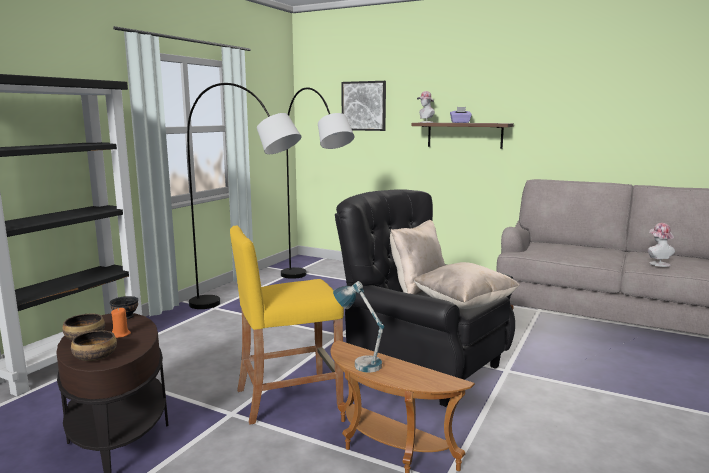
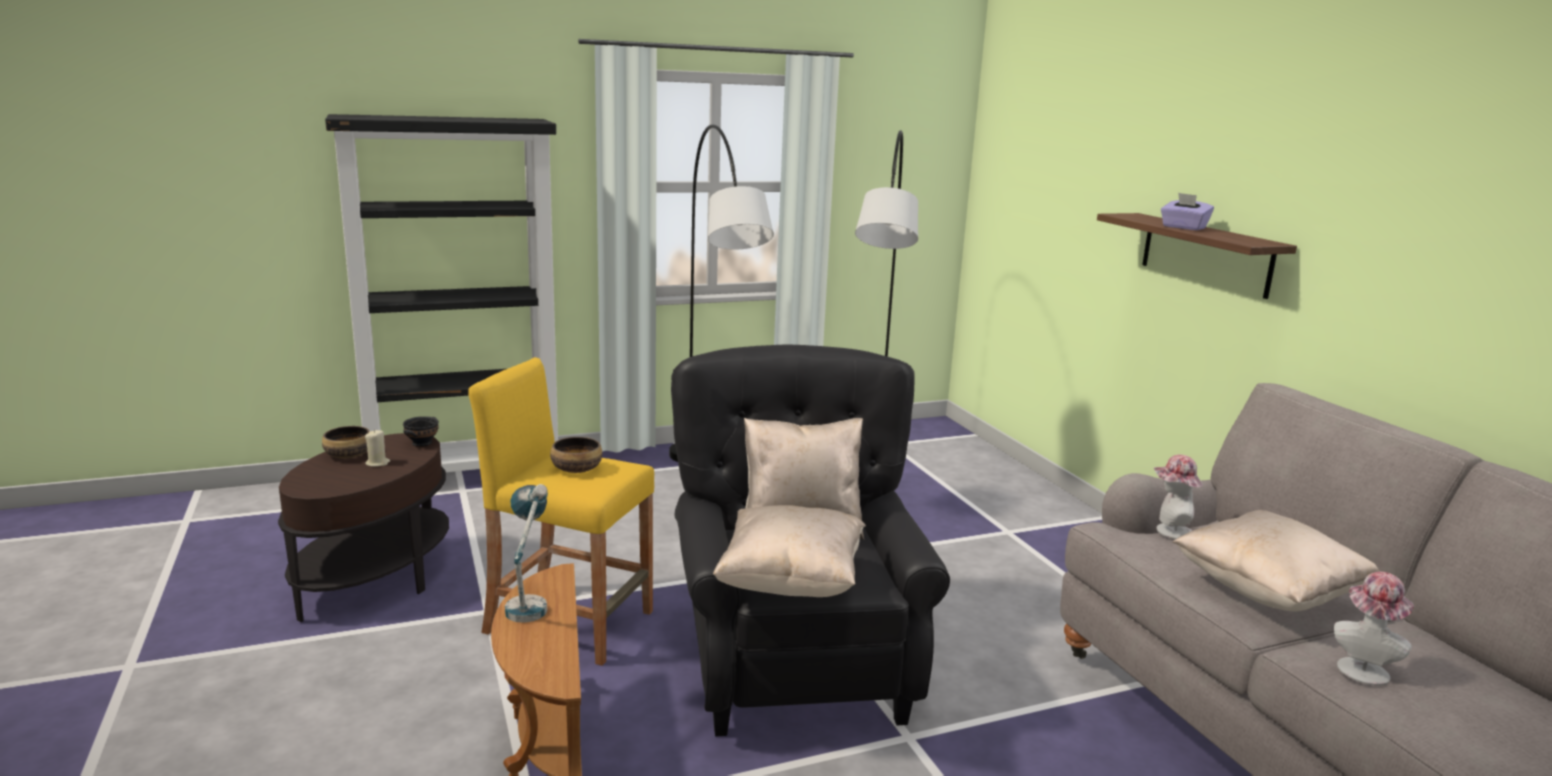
camera: 40 degrees right, 5 degrees up
bowl [71,330,117,361] -> bowl moved to [550,437,603,473]
orange candle [111,307,131,338] -> beige candle [365,430,390,467]
picture [342,81,386,131] -> none
hat [417,91,435,123] -> hat moved to [1153,454,1203,539]
none -> beige pillow [1172,510,1380,611]

